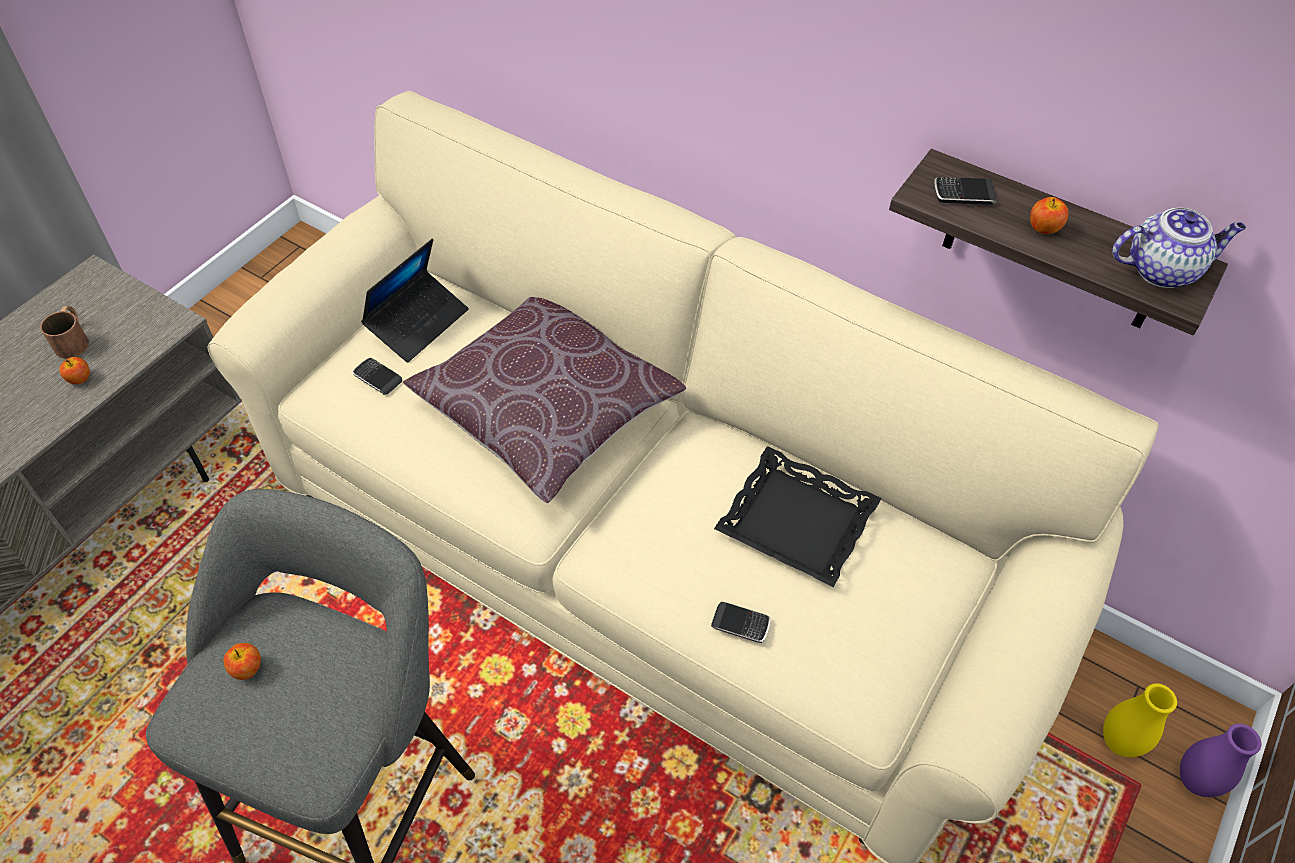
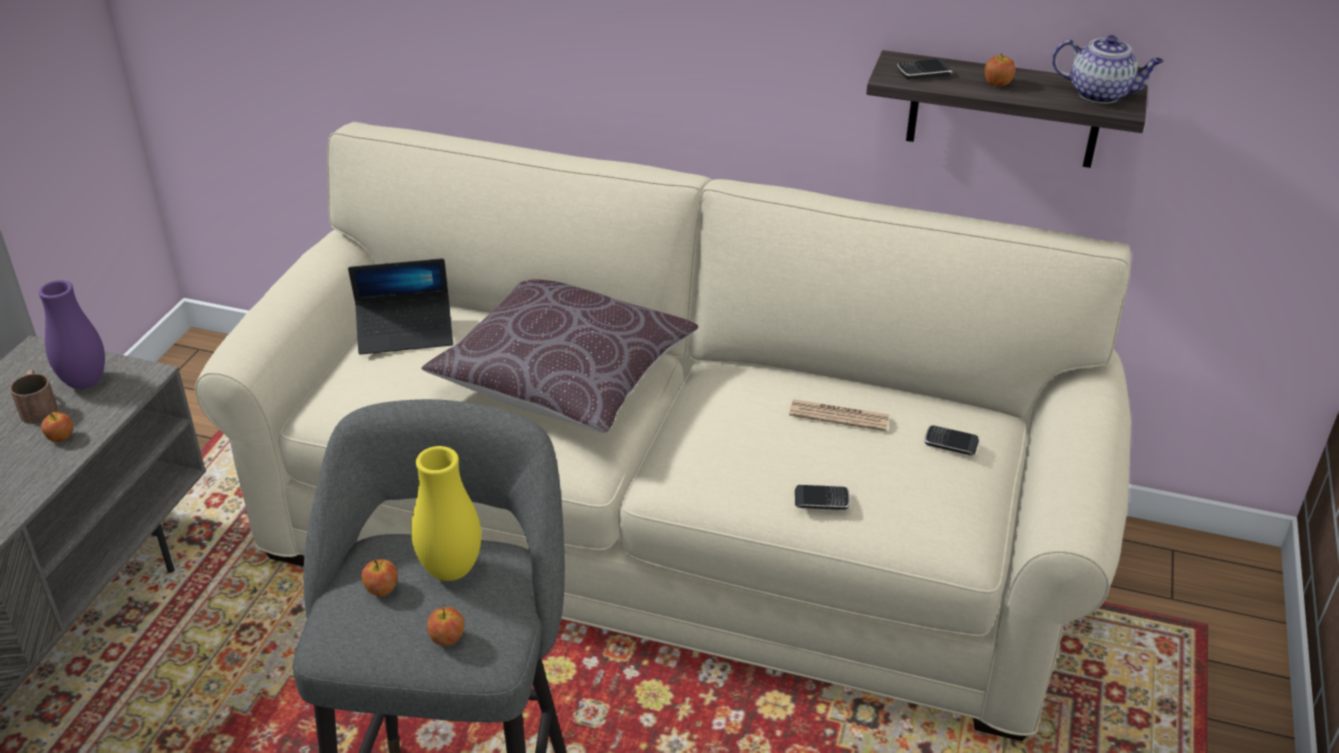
camera: 15 degrees left, 15 degrees down
phone [352,358,402,395] -> phone moved to [925,425,979,455]
laptop [361,238,468,362] -> laptop turned 60 degrees clockwise [348,258,453,355]
black tray [714,446,882,587] -> newspaper [789,399,889,431]
yellow vase [1103,683,1177,757] -> yellow vase moved to [411,446,481,581]
teapot [1112,207,1246,288] -> teapot turned 45 degrees clockwise [1052,35,1164,104]
purple vase [1180,724,1261,797] -> purple vase moved to [38,280,105,389]
none -> apple [427,607,465,646]

